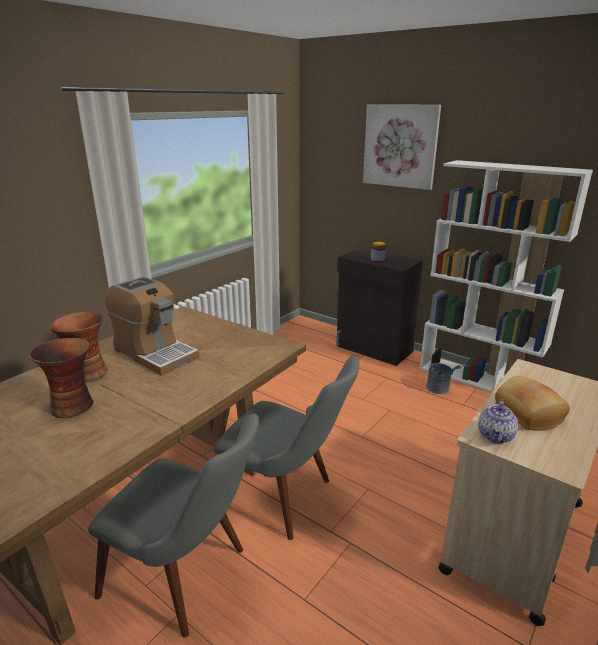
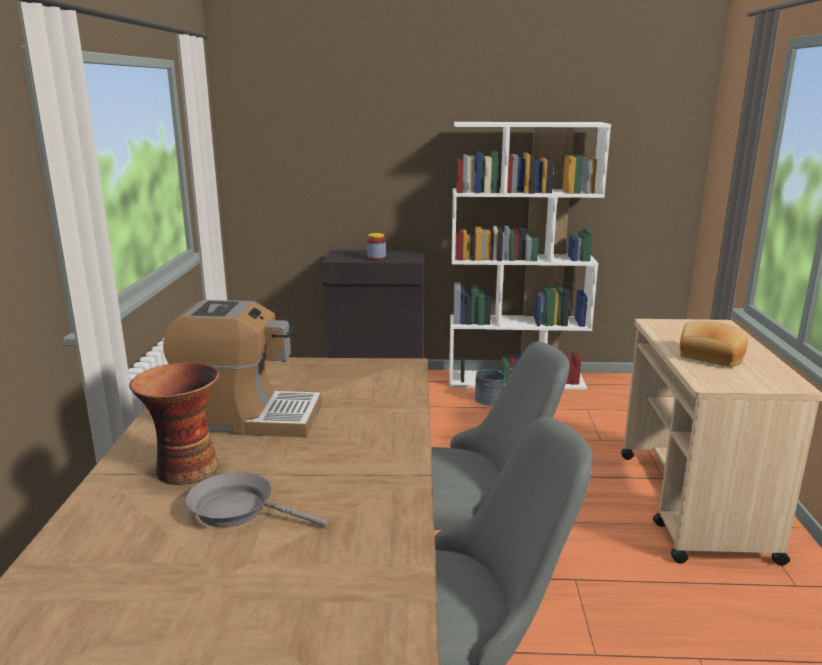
camera: 35 degrees left, 5 degrees down
vase [29,338,94,418] -> grey frying pan [186,472,328,527]
picture [363,104,441,190] -> none
teapot [478,399,518,443] -> none

